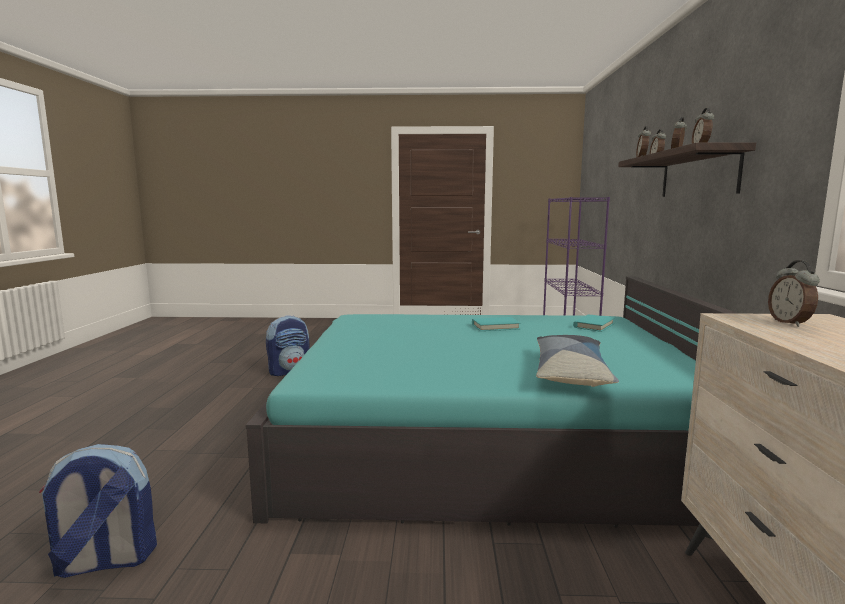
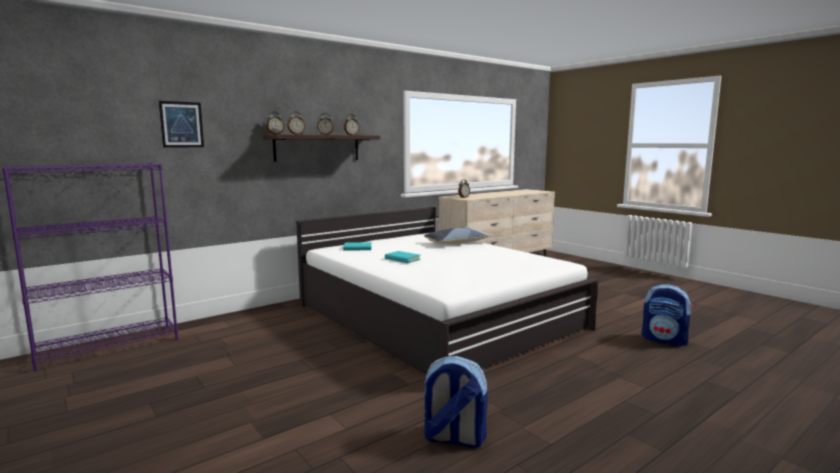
camera: 130 degrees left, 0 degrees up
turquoise bed [246,276,739,528] -> white bed [296,207,599,374]
none -> picture [159,101,204,148]

